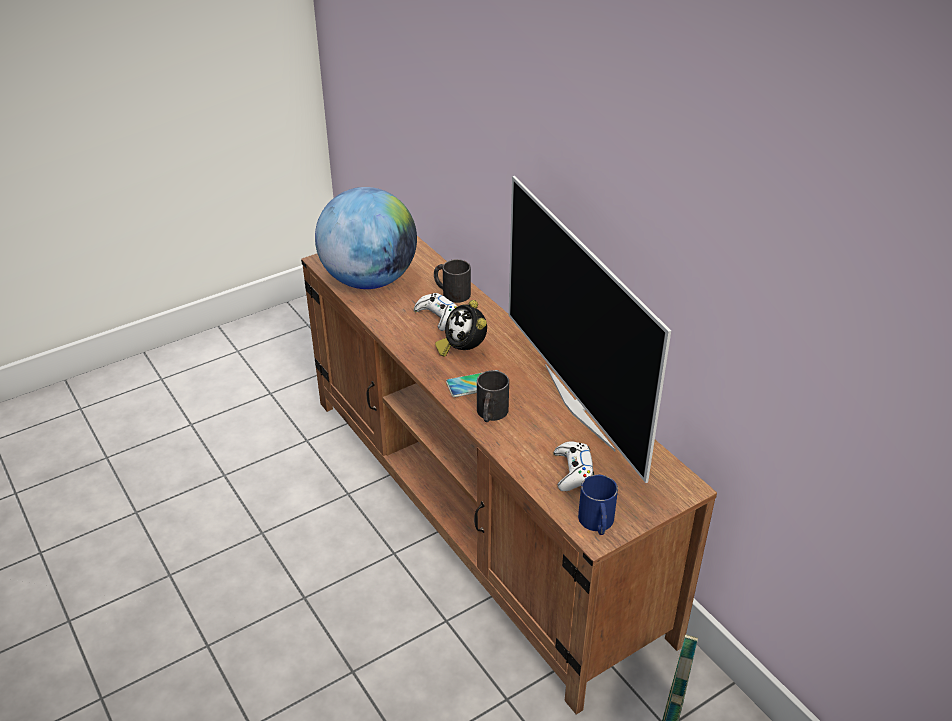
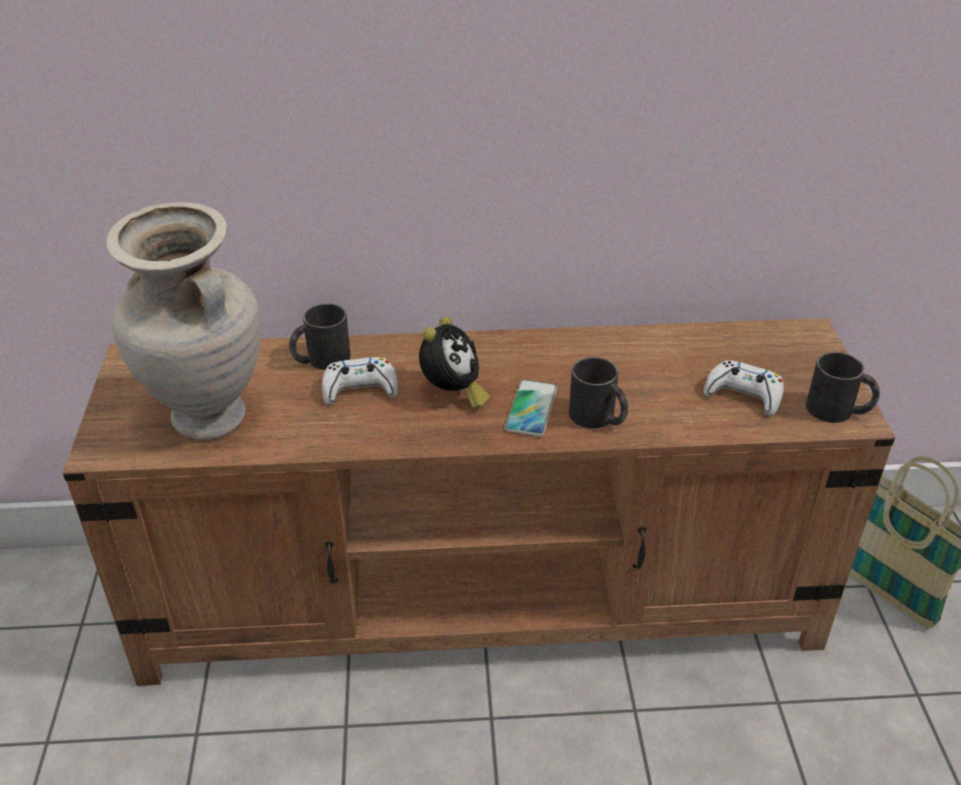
camera: 60 degrees left, 0 degrees up
globe [315,187,417,289] -> beige vase [106,202,261,441]
alarm clock [435,300,487,356] -> alarm clock turned 75 degrees counterclockwise [419,317,490,409]
television [509,176,671,483] -> none
blue mug [578,474,618,535] -> black mug [806,352,880,423]

